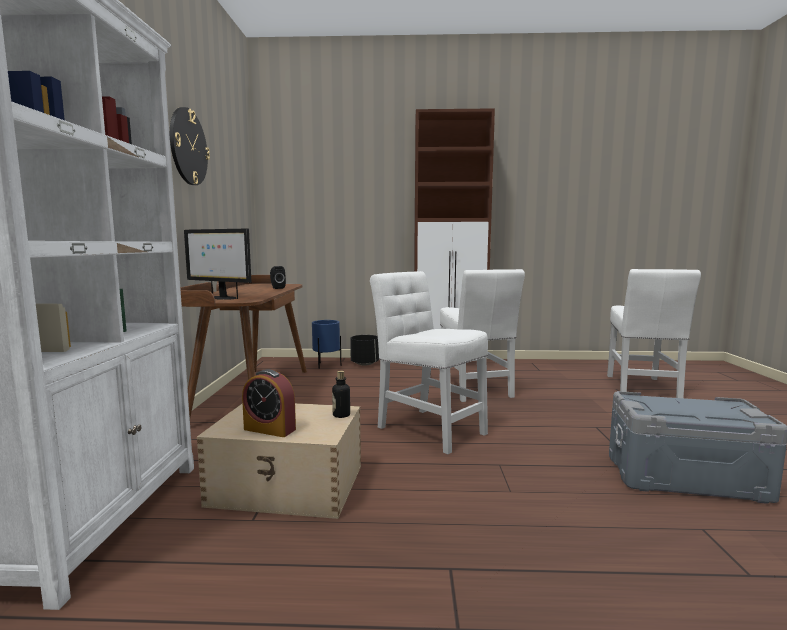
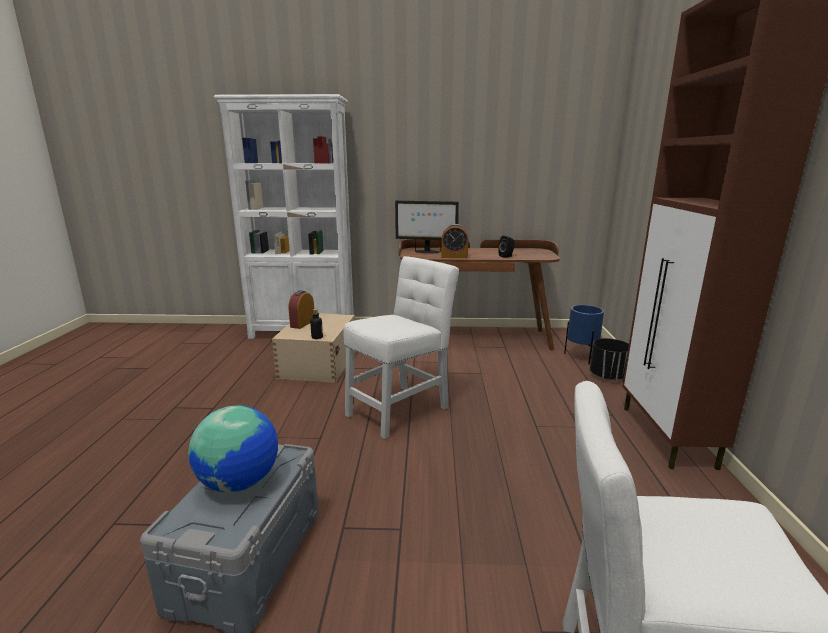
camera: 90 degrees right, 10 degrees up
wall clock [170,107,210,185] -> none
monitor [184,229,251,300] -> monitor turned 105 degrees counterclockwise [395,201,459,253]
white chair [439,269,525,402] -> none
none -> globe [188,405,278,492]
none -> alarm clock [441,224,468,258]

